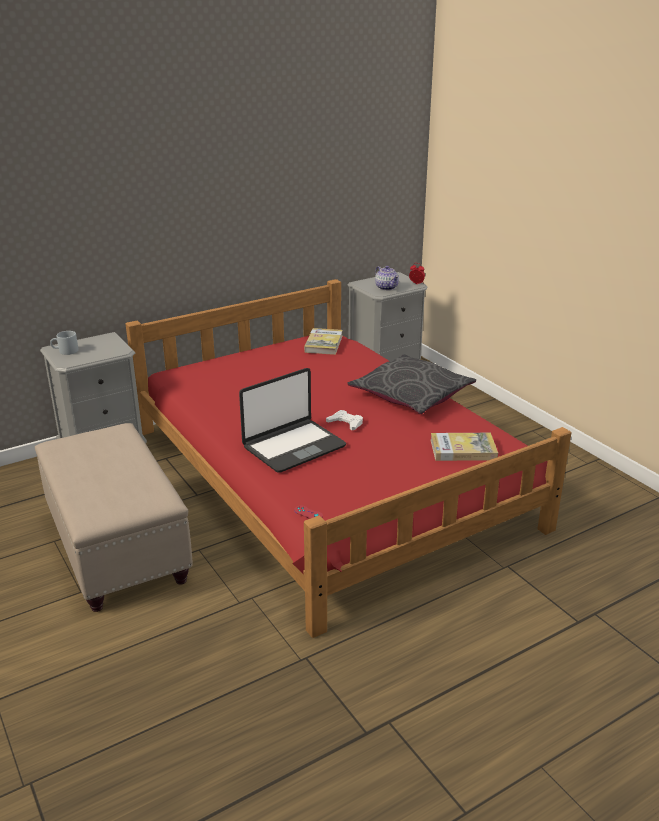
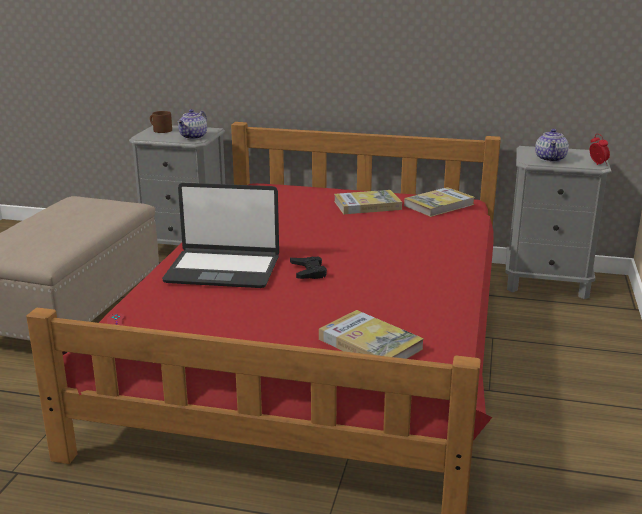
camera: 45 degrees right, 5 degrees down
grey mug [50,331,79,355] -> brown mug [150,111,172,133]
white game controller [326,410,363,430] -> black game controller [290,257,327,279]
grey pillow [347,354,476,414] -> none
none -> teapot [177,109,207,140]
none -> book [334,190,402,214]

